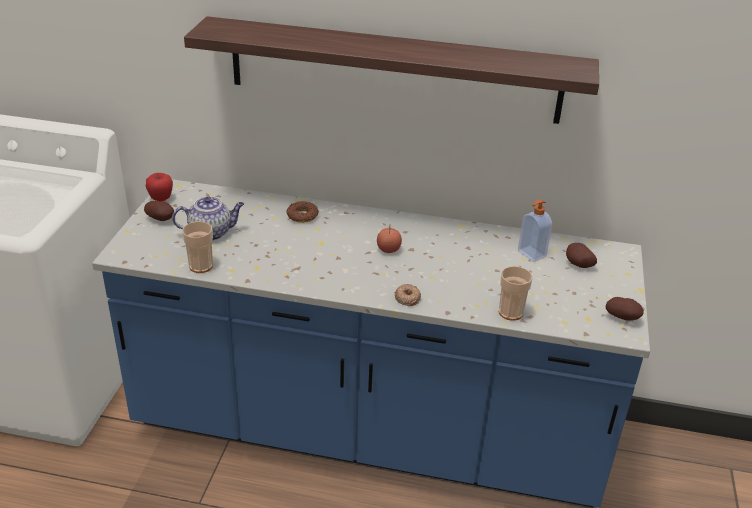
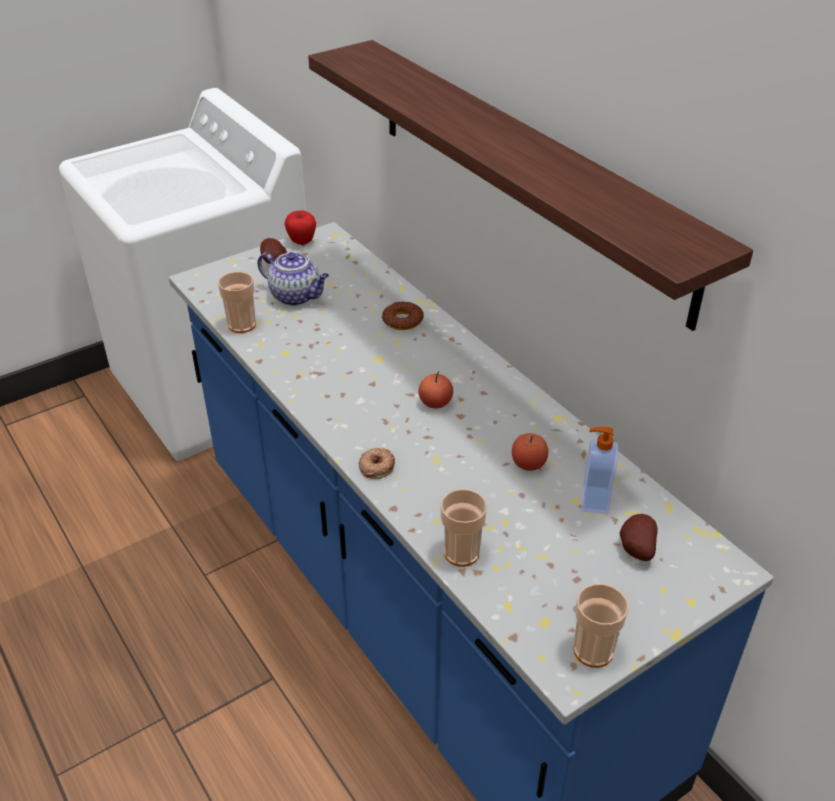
camera: 45 degrees right, 5 degrees up
potato [606,297,644,320] -> cup [574,584,629,668]
none -> apple [512,433,548,471]

